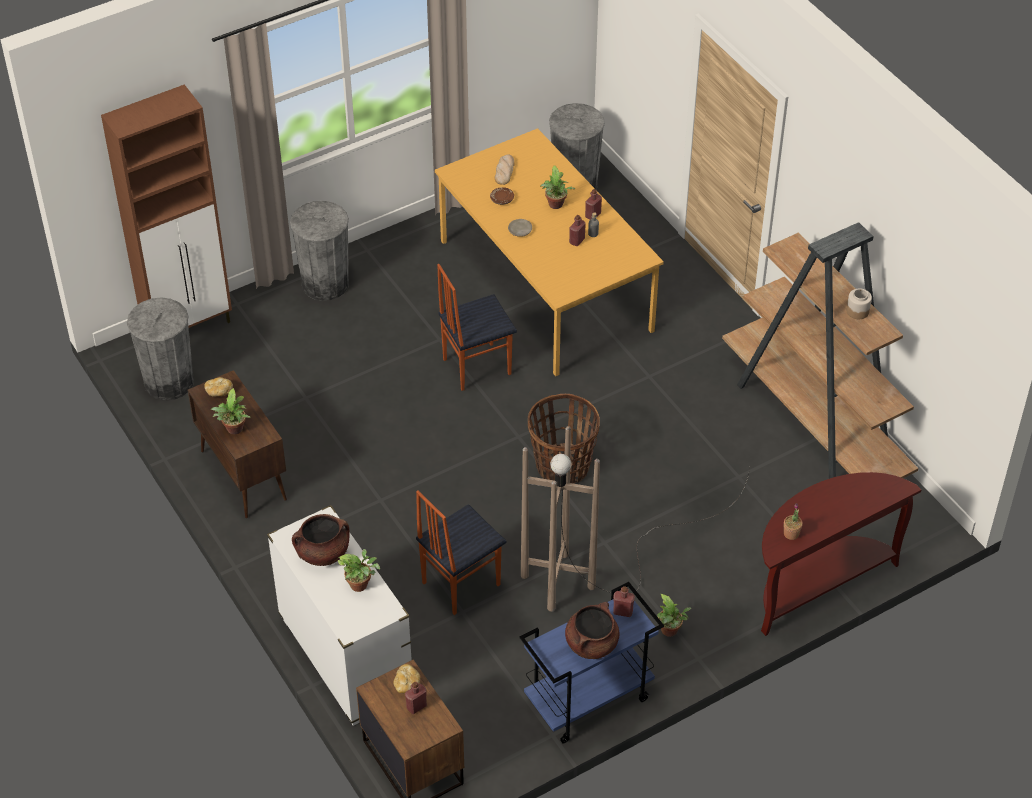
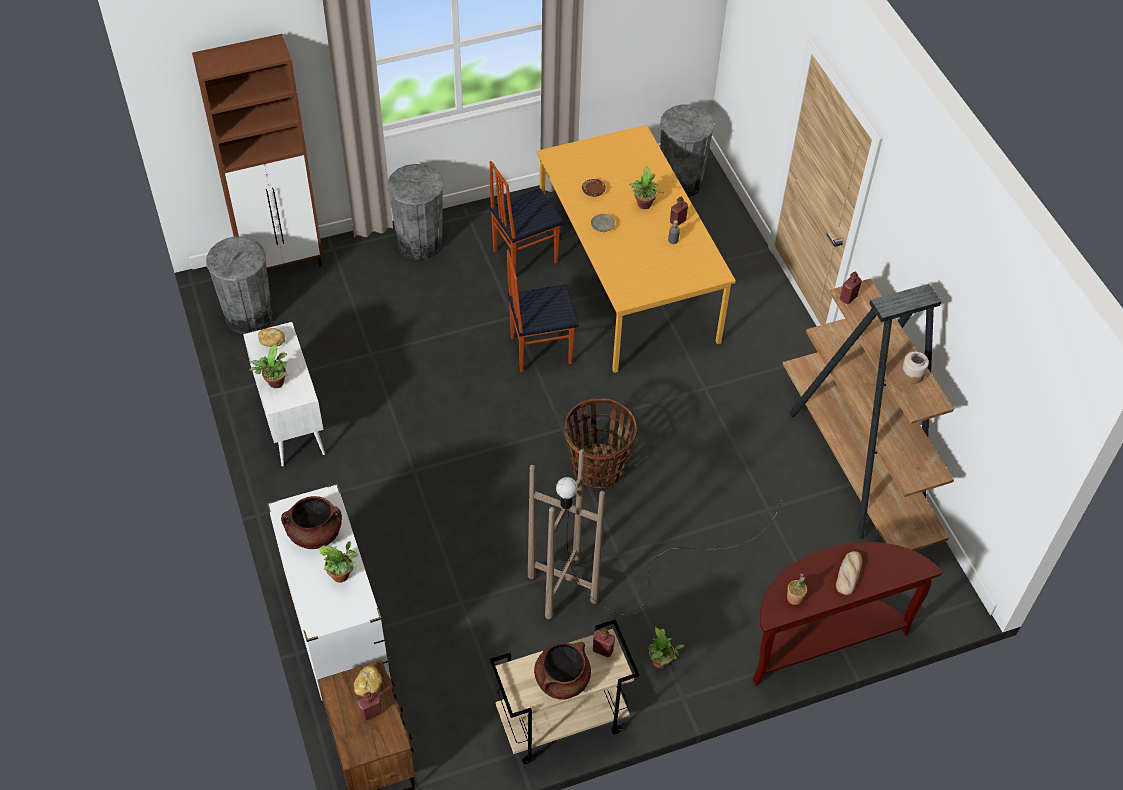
camera: 10 degrees right, 5 degrees up
brown cabinet [188,370,287,518] -> white cabinet [243,322,325,466]
chair [416,490,506,615] -> chair moved to [489,161,564,273]
bread [495,154,515,185] -> bread moved to [836,551,862,595]
blue cart [520,582,664,744] -> beige cart [490,619,639,764]
red bottle [569,215,586,246] -> red bottle moved to [840,272,862,304]

